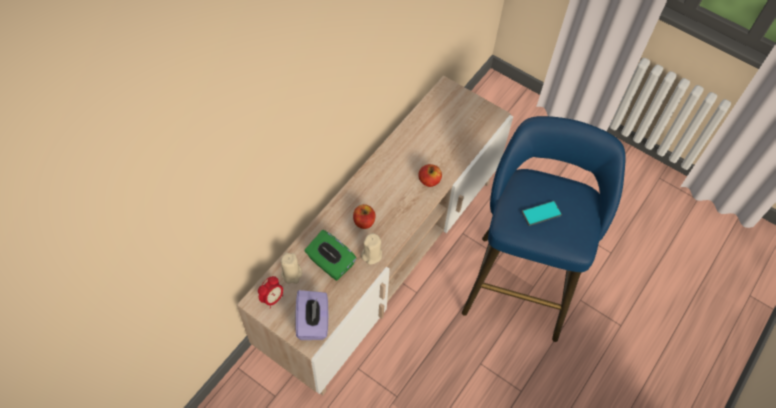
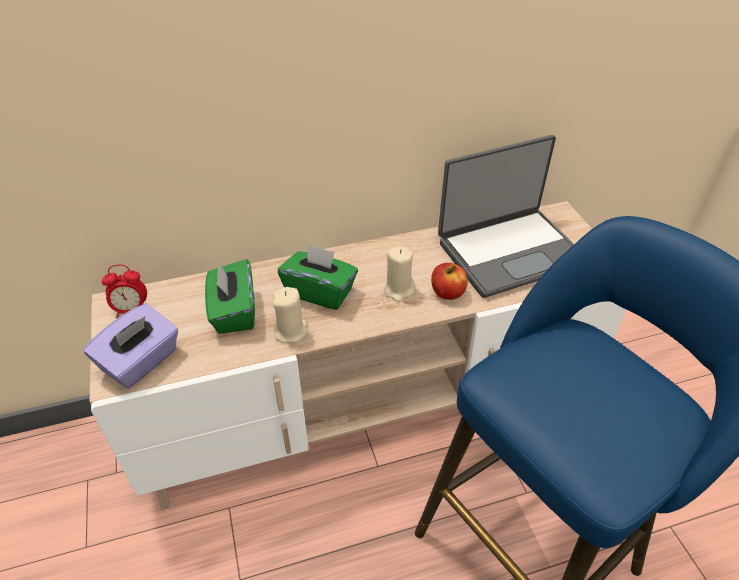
camera: 40 degrees right, 15 degrees down
beige candle [281,252,302,284] -> beige candle moved to [384,246,415,302]
apple [353,204,376,229] -> green tissue box [278,244,358,310]
phone [522,201,562,226] -> none
none -> laptop [438,135,574,298]

